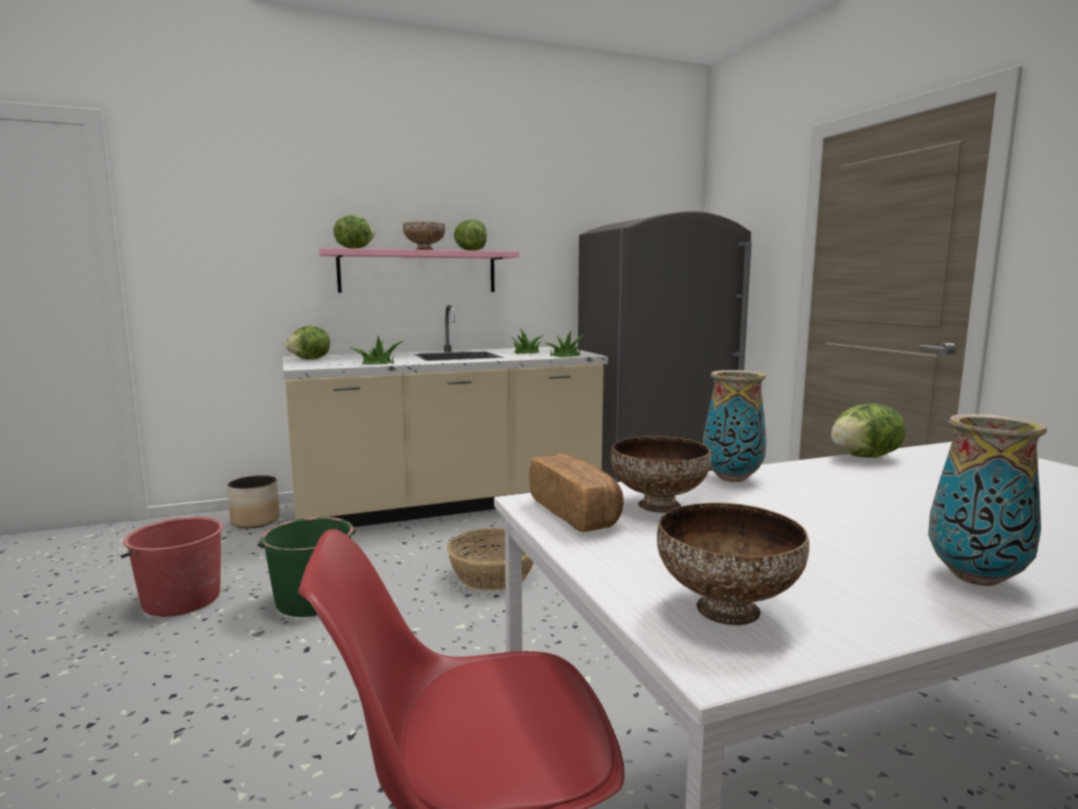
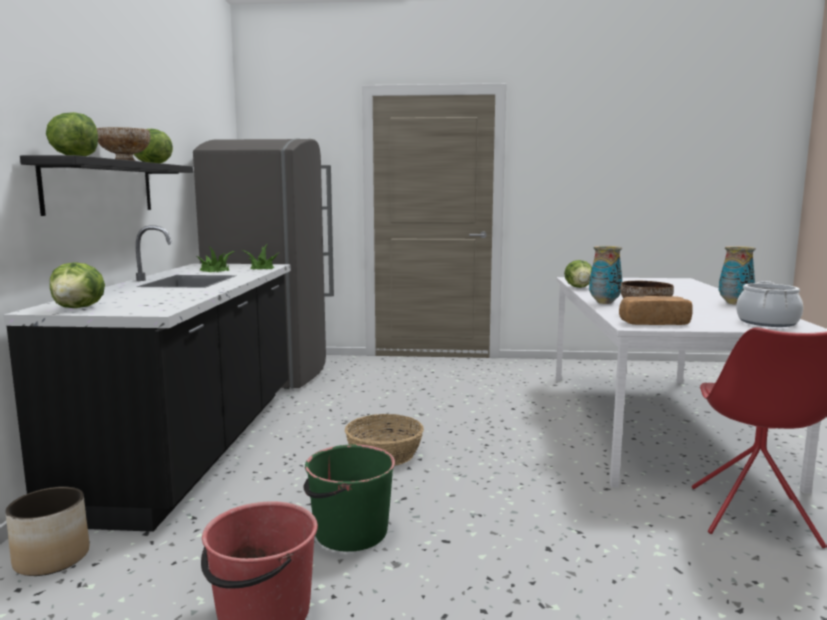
camera: 65 degrees left, 0 degrees up
beige counter [283,305,608,527] -> black counter [3,225,291,532]
pink shelf [319,248,519,293] -> black shelf [20,155,193,216]
potted plant [351,335,403,365] -> none
bowl [657,503,809,625] -> cooking pot [736,281,803,327]

